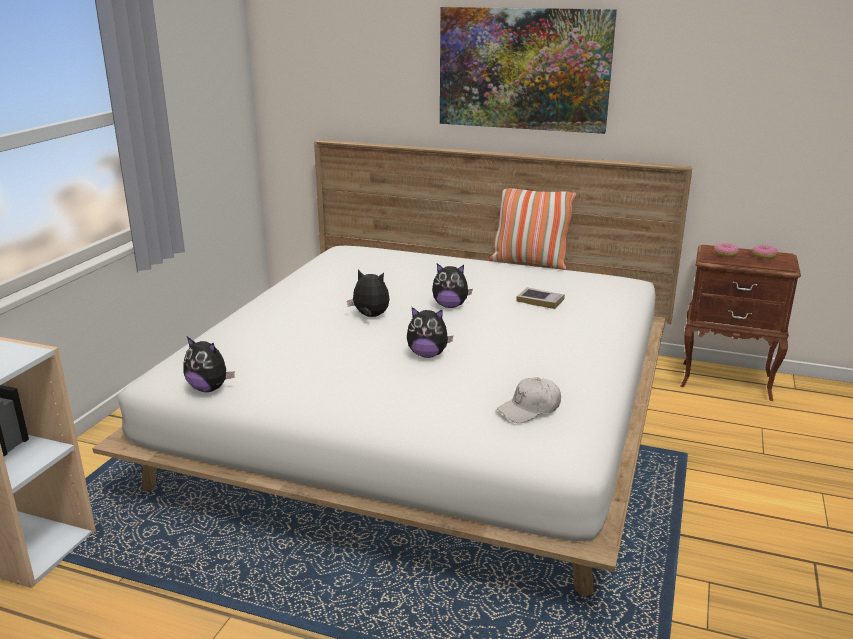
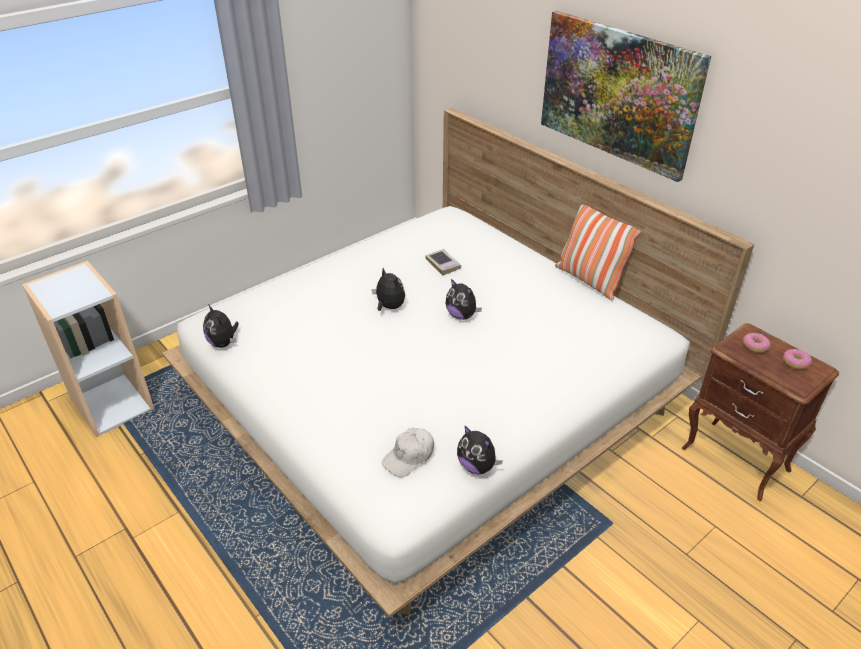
camera: 30 degrees right, 15 degrees up
plush toy [407,307,453,358] -> plush toy moved to [457,425,503,474]
white cap [497,377,561,423] -> white cap turned 45 degrees counterclockwise [382,428,434,477]
book [516,287,565,309] -> book moved to [425,249,461,275]

